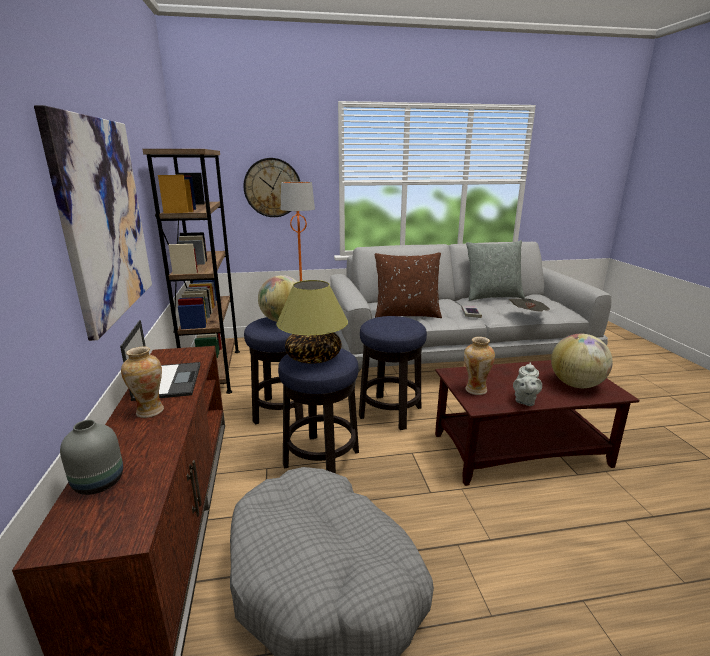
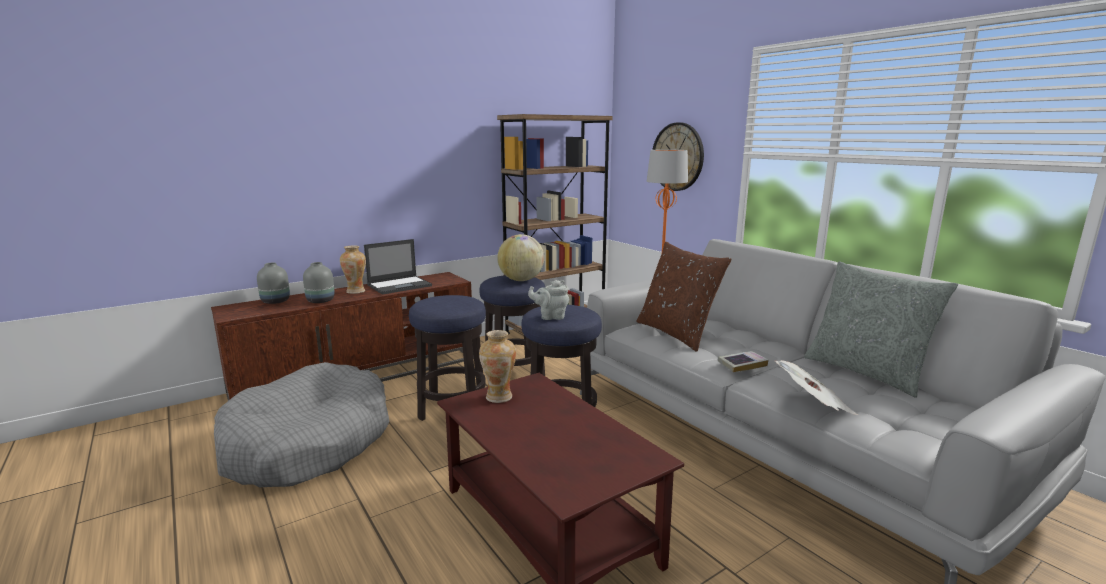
camera: 65 degrees right, 5 degrees down
picture [34,105,152,341] -> none
table lamp [276,280,348,364] -> none
grey teapot [513,362,542,406] -> grey teapot moved to [528,280,569,320]
globe [551,334,613,388] -> none
none -> grey vase [303,262,335,303]

